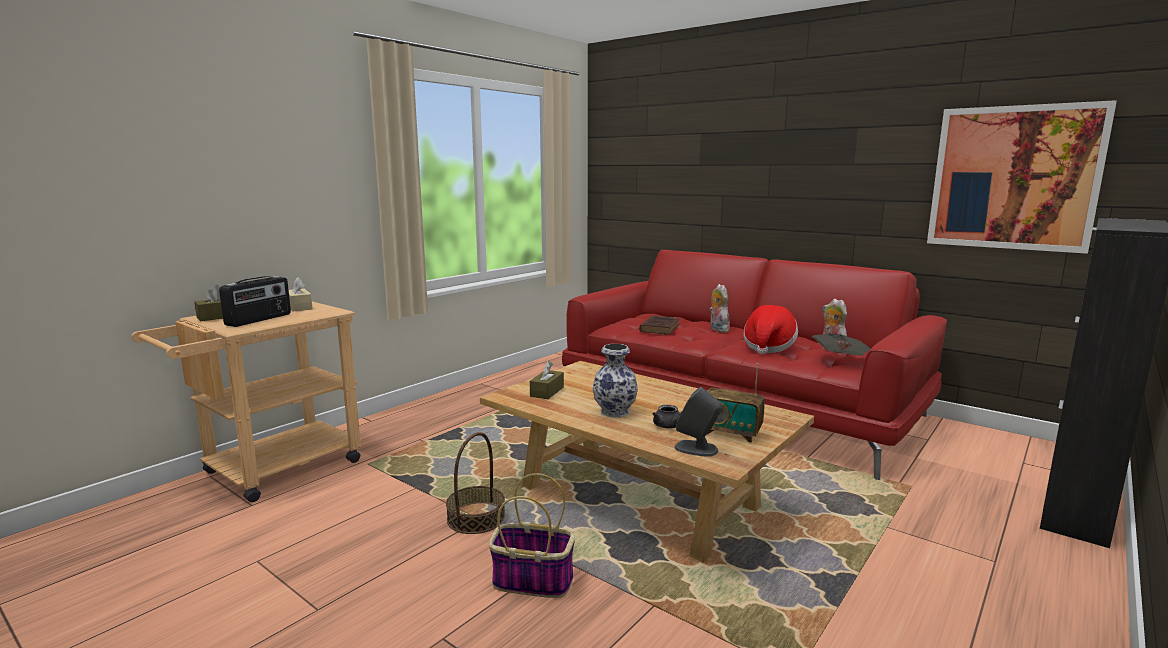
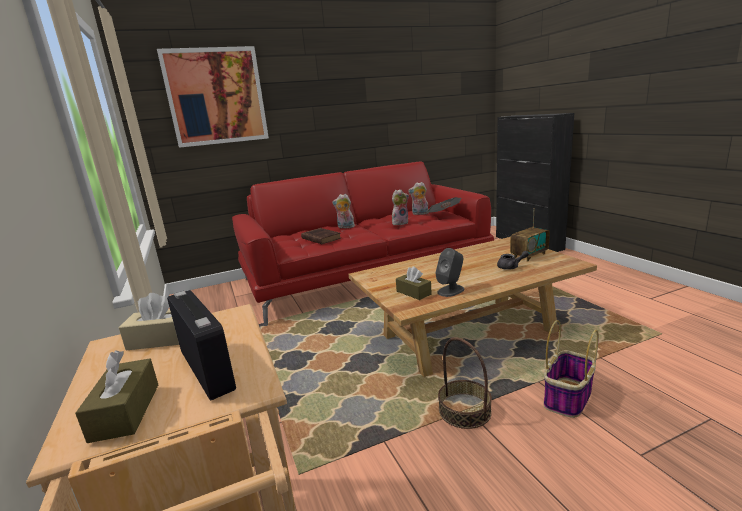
camera: 60 degrees left, 5 degrees up
vase [593,344,638,417] -> none
grey speaker [675,387,722,457] -> grey speaker moved to [436,248,465,297]
hat [744,305,798,354] -> plush toy [392,189,409,225]
picture [927,100,1117,254] -> picture moved to [157,46,269,148]

